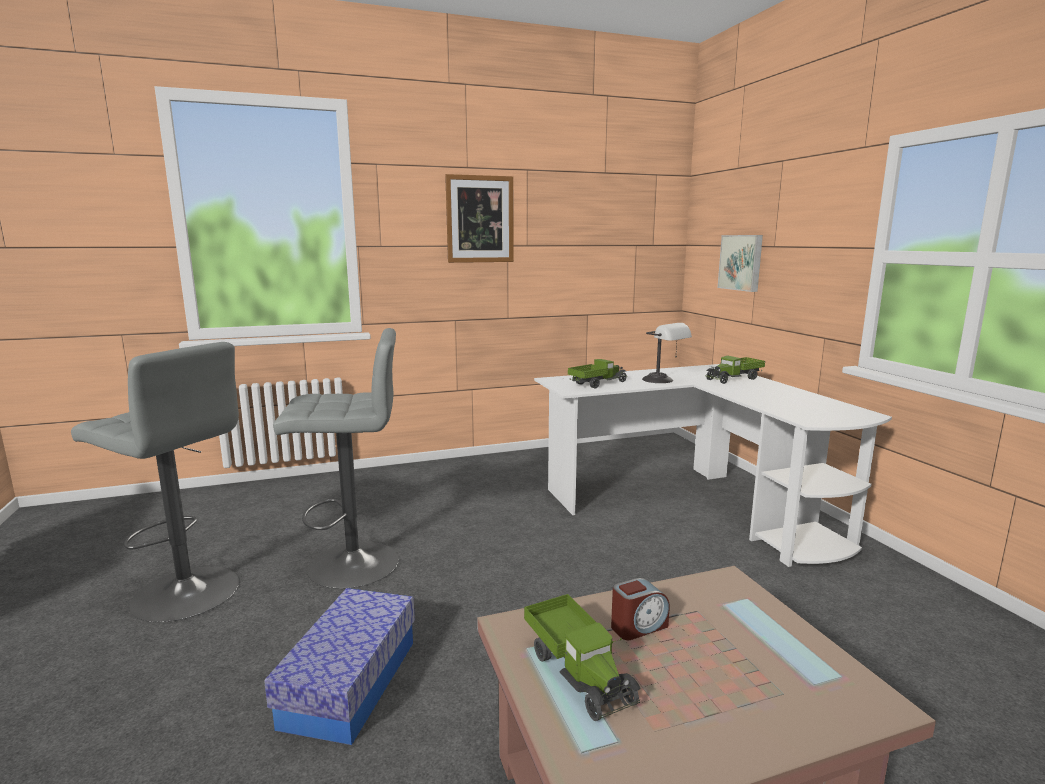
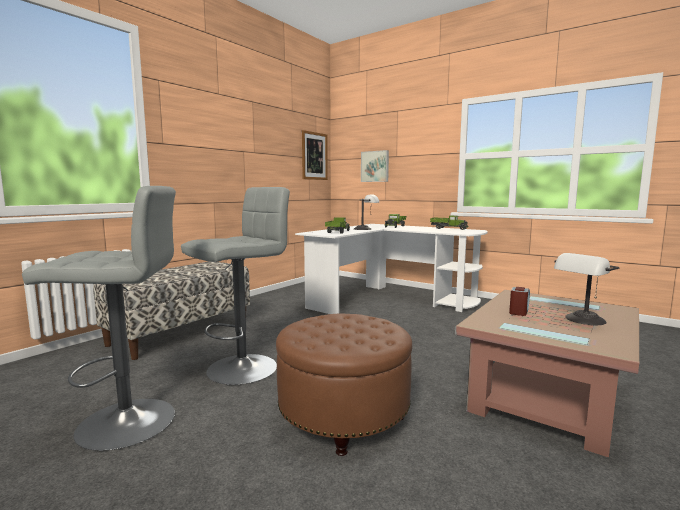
camera: 35 degrees left, 5 degrees down
storage box [264,588,415,745] -> brown ottoman [276,314,412,456]
picture [445,174,514,263] -> picture moved to [302,130,328,180]
toy truck [524,594,640,721] -> toy truck moved to [430,215,468,230]
none -> bench [93,262,250,360]
none -> table lamp [554,253,619,325]

